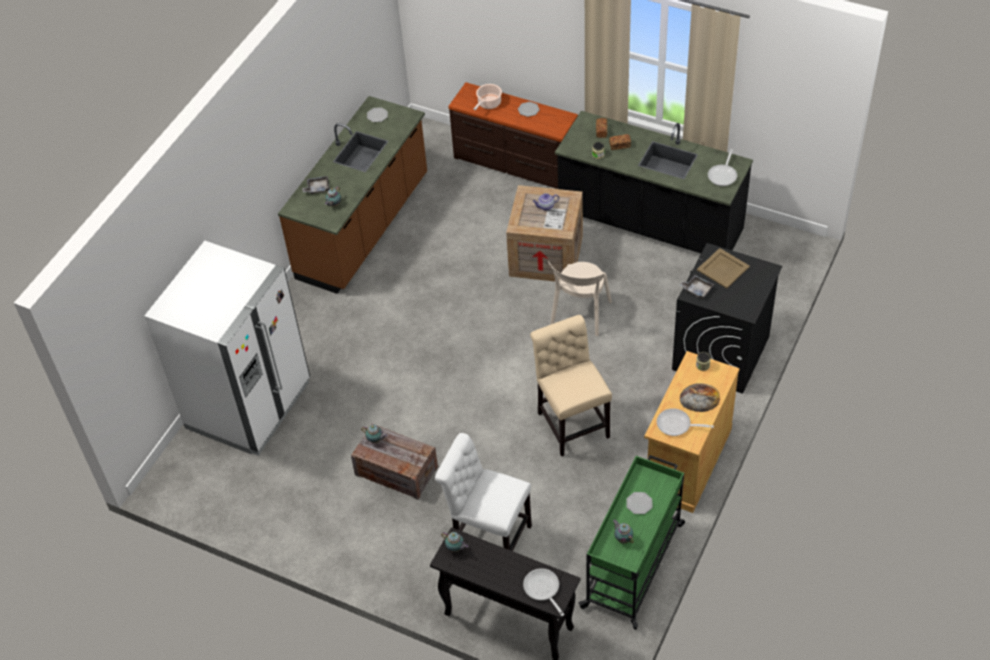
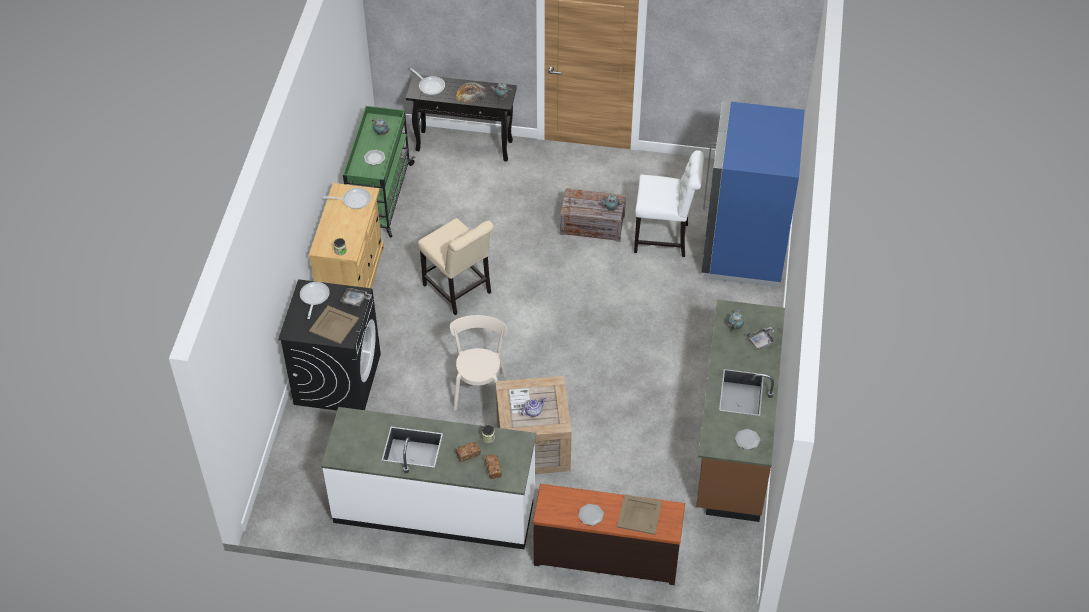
camera: 160 degrees right, 0 degrees up
white fridge [145,241,310,456] -> blue fridge [702,101,805,287]
white chair [435,433,532,551] -> white chair moved to [634,150,704,257]
cooking pot [473,84,502,110] -> beige tray [617,494,662,535]
black counter [555,111,753,253] -> white counter [321,407,536,549]
bread [680,383,720,412] -> bread moved to [455,82,487,103]
frying pan [708,149,737,186] -> frying pan moved to [300,282,330,319]

